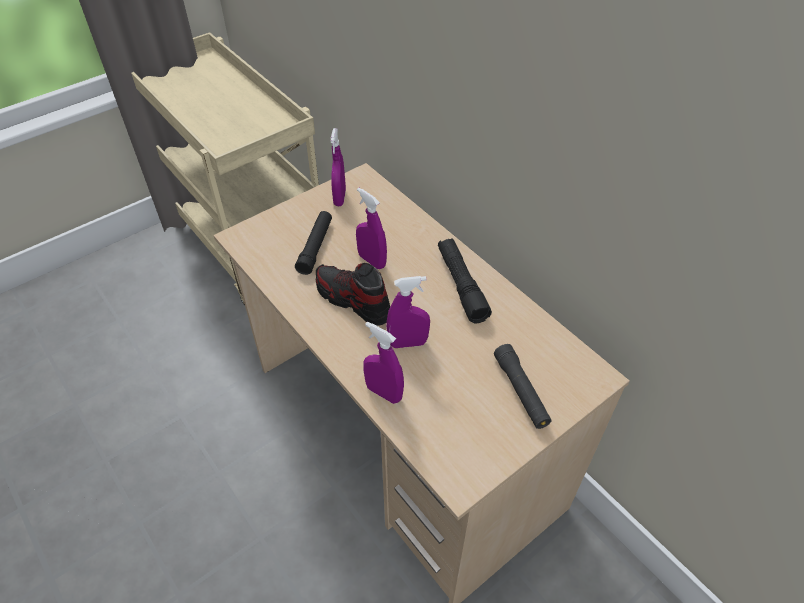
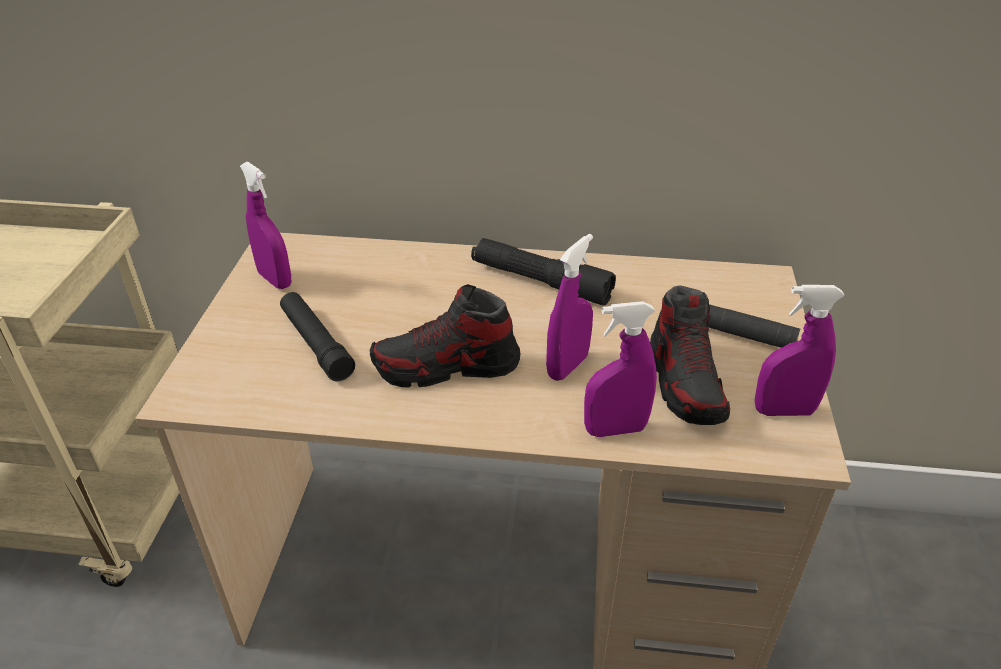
camera: 45 degrees left, 10 degrees down
purple spray bottle [356,188,387,269] -> purple spray bottle moved to [754,285,845,416]
none -> shoe [650,286,730,425]

